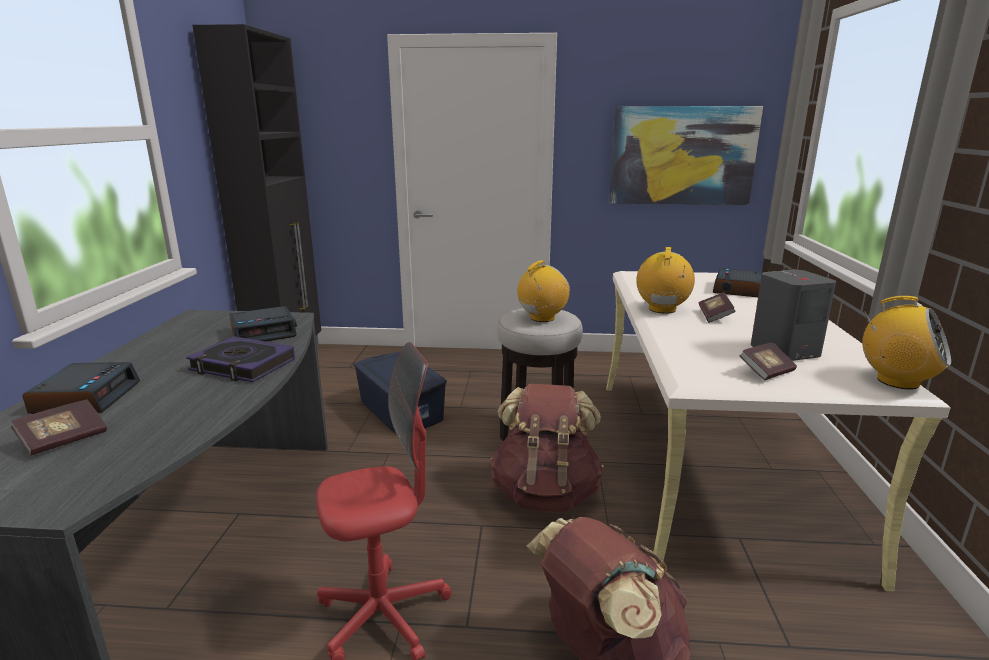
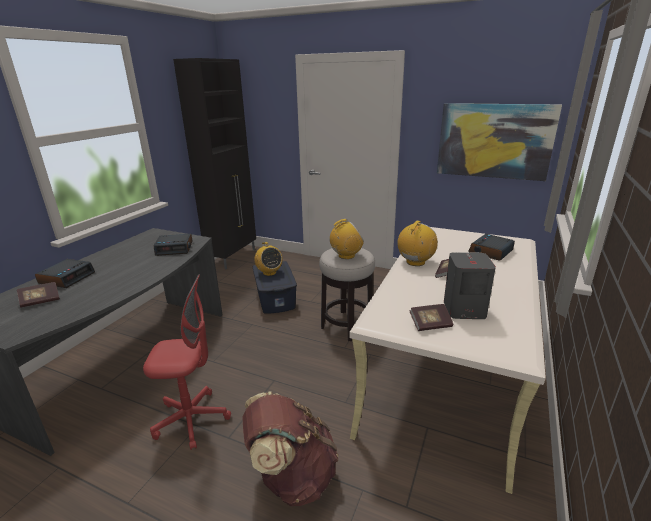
camera: 20 degrees right, 5 degrees up
book [186,336,295,382] -> none
brown backpack [489,384,605,512] -> none
radio [862,296,951,390] -> radio moved to [254,242,283,276]

